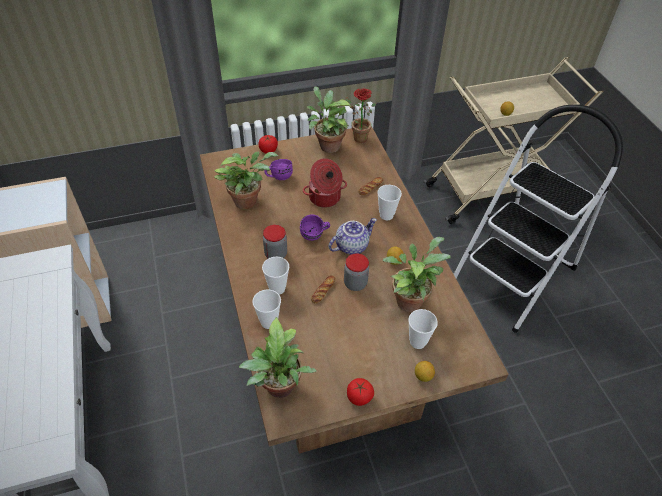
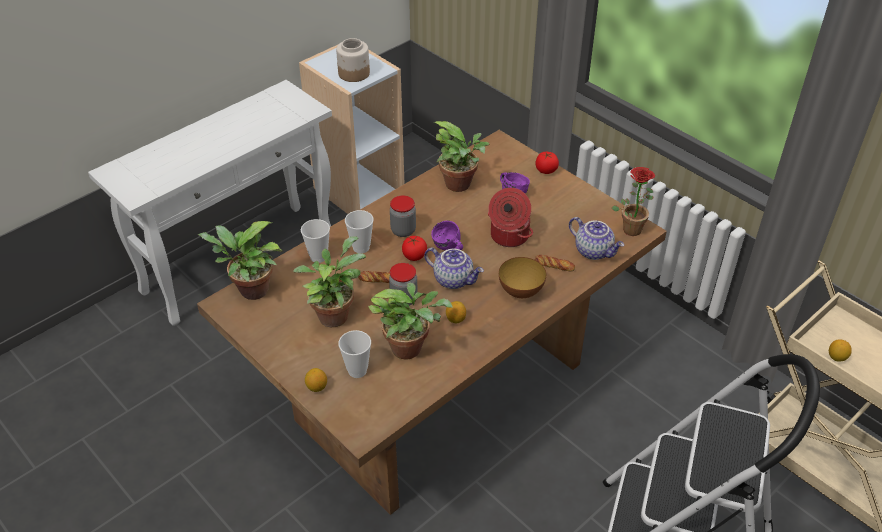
camera: 65 degrees right, 5 degrees down
potted plant [307,87,351,153] -> potted plant moved to [293,236,366,327]
tomato [347,378,374,406] -> tomato moved to [402,236,427,261]
cup [377,185,402,220] -> bowl [499,257,546,298]
none -> jar [336,38,370,82]
none -> teapot [569,217,624,260]

